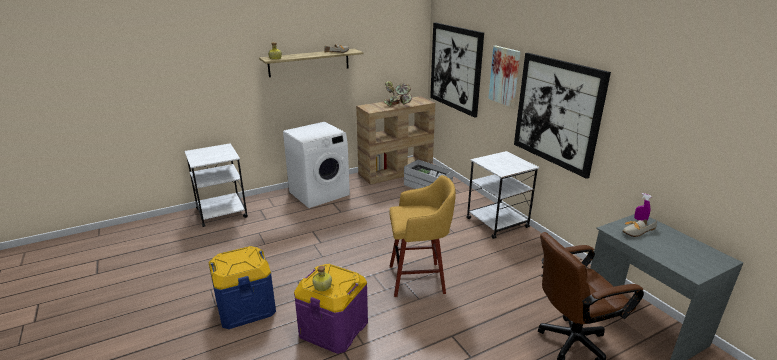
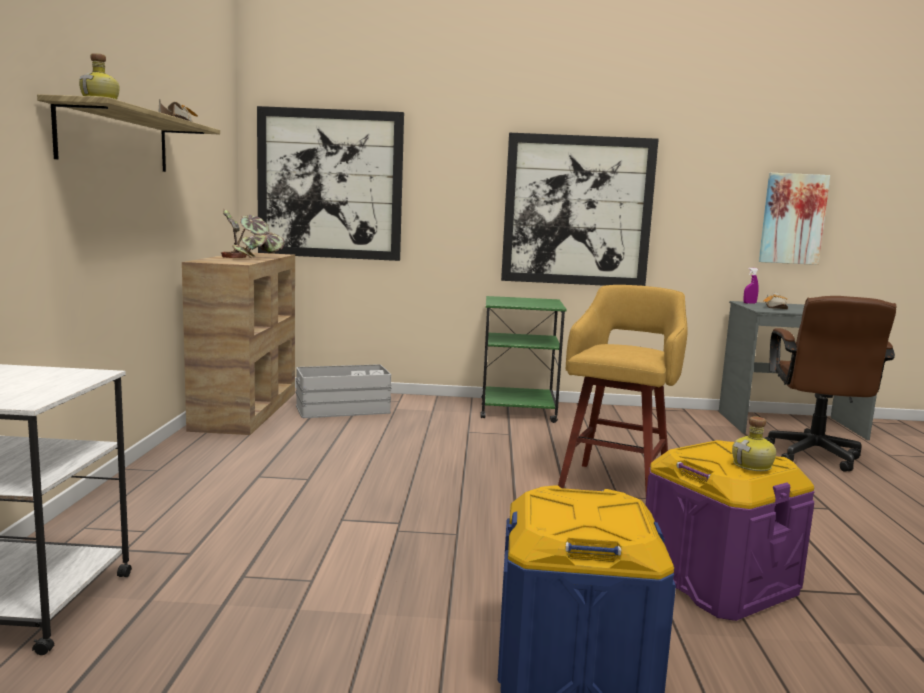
camera: 60 degrees left, 15 degrees down
white washing machine [283,122,350,208] -> none
white cart [466,151,539,239] -> green cart [480,296,567,423]
picture [488,46,521,107] -> picture moved to [759,173,830,265]

